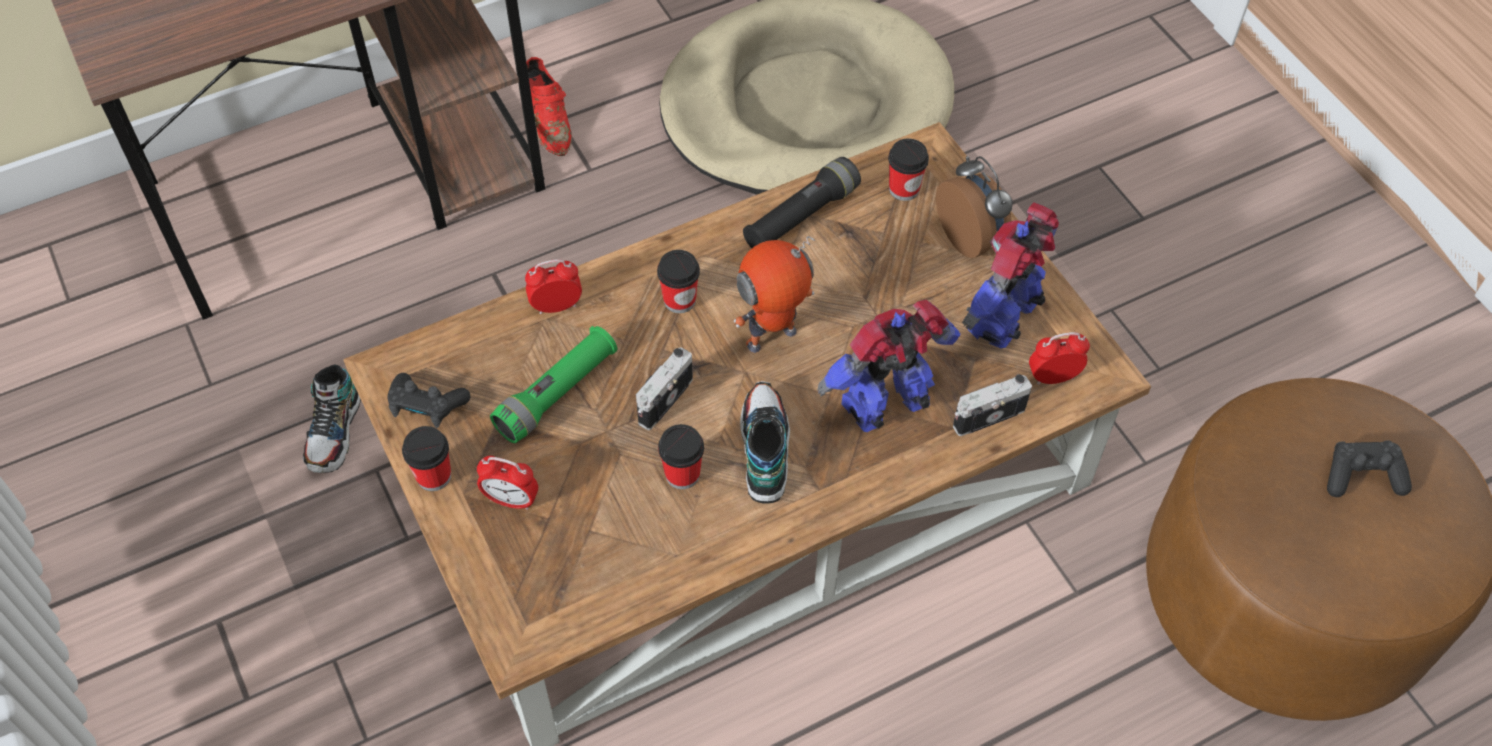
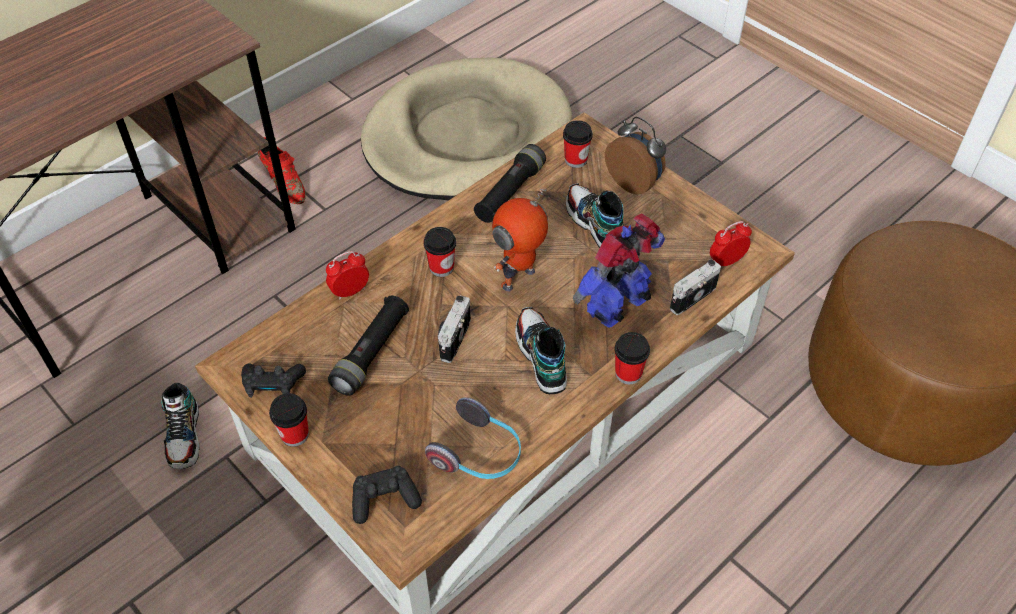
camera: 15 degrees left, 5 degrees down
alarm clock [477,456,538,510] -> none
green flashlight [490,326,617,443] -> black flashlight [328,295,409,396]
cup [658,424,704,489] -> cup moved to [614,332,650,384]
toy robot [962,203,1059,348] -> none
black game controller [1327,440,1412,497] -> black game controller moved to [352,466,422,524]
none -> headphones [425,397,521,479]
none -> shoe [566,183,624,248]

